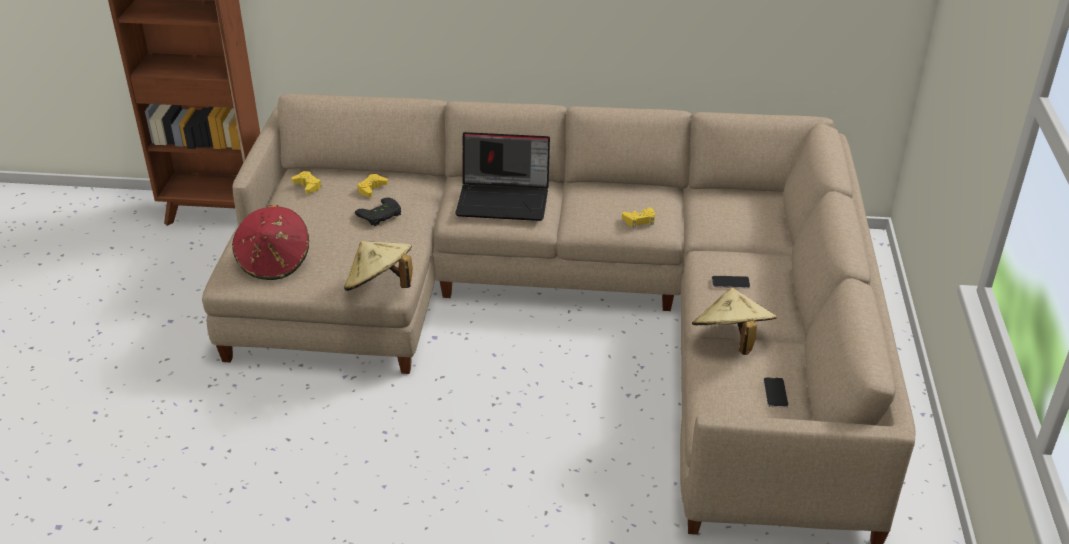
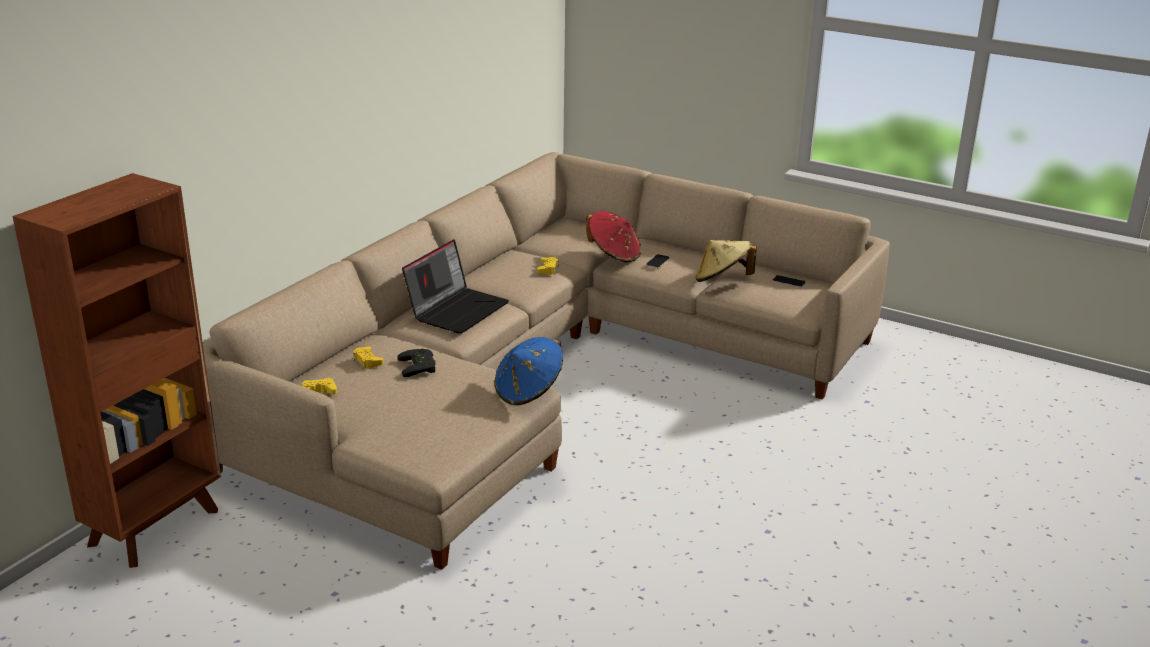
camera: 65 degrees left, 10 degrees down
red hat [232,205,309,280] -> red hat moved to [586,211,641,262]
beige hat [344,241,413,291] -> blue hat [495,337,563,405]

